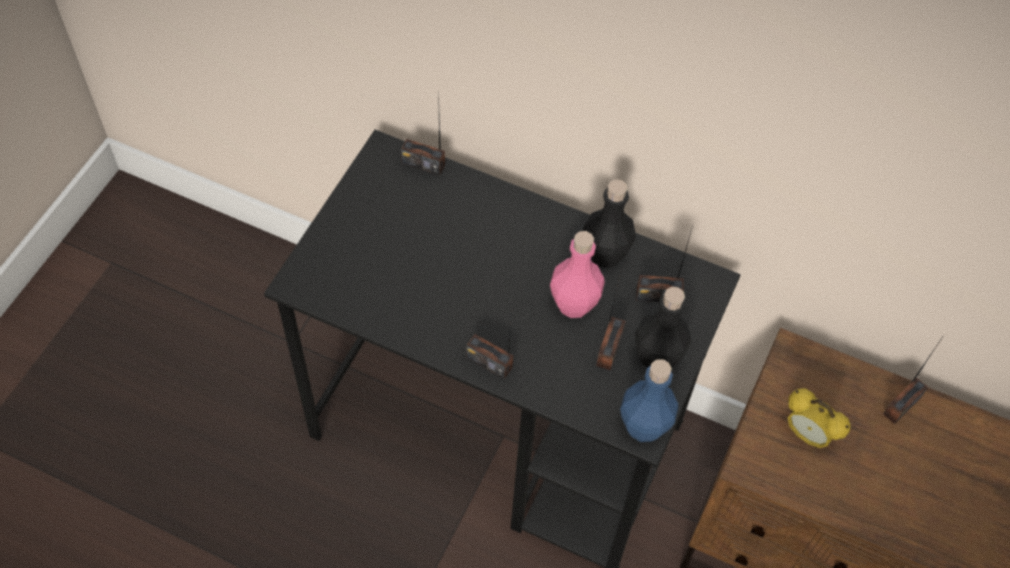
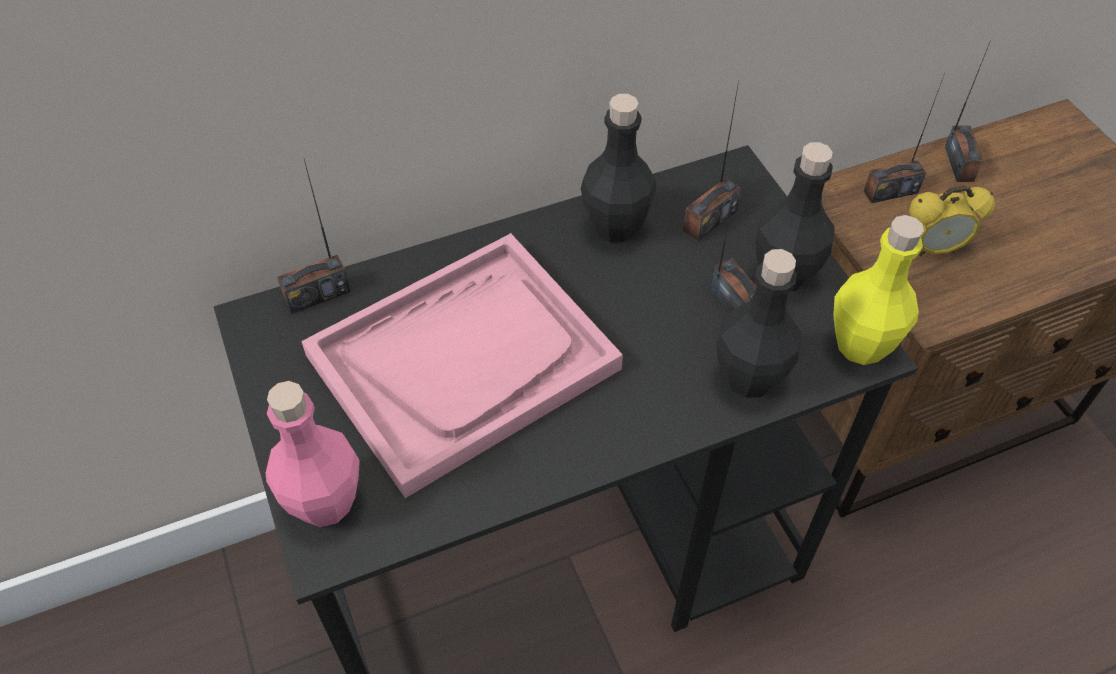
camera: 45 degrees left, 5 degrees down
radio [466,306,513,379] -> radio moved to [864,73,945,203]
pink bottle [550,231,605,318] -> pink bottle moved to [266,381,360,527]
blue bottle [620,359,678,442] -> yellow bottle [833,215,924,365]
none -> pink tray [301,233,623,498]
none -> black bottle [717,249,801,398]

